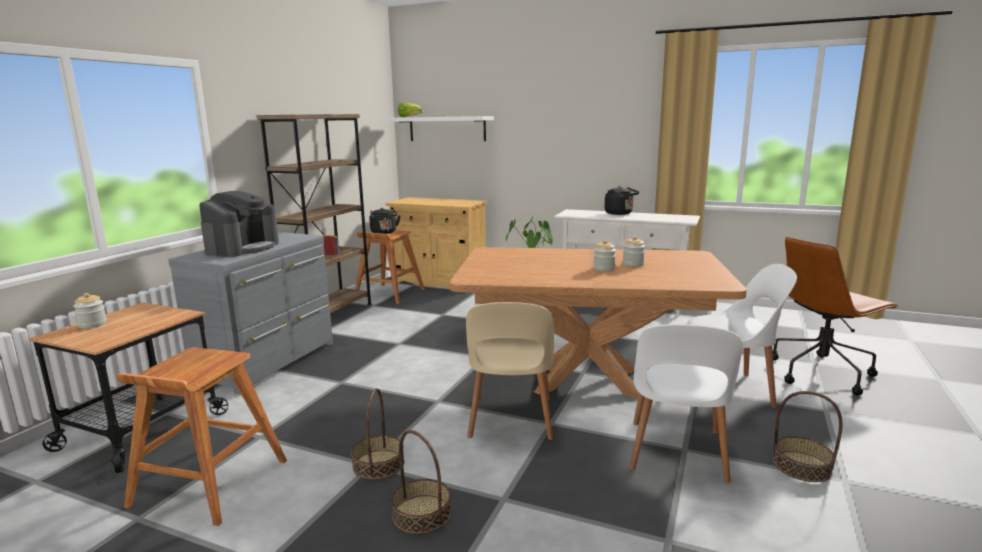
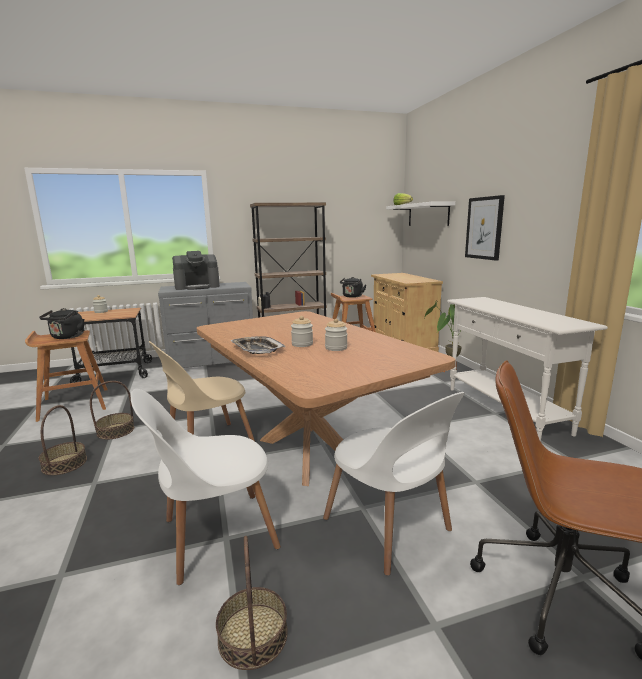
camera: 50 degrees right, 0 degrees up
black kettle [605,186,639,215] -> black kettle moved to [39,308,84,339]
none -> tray [231,337,285,354]
none -> picture [465,195,505,261]

